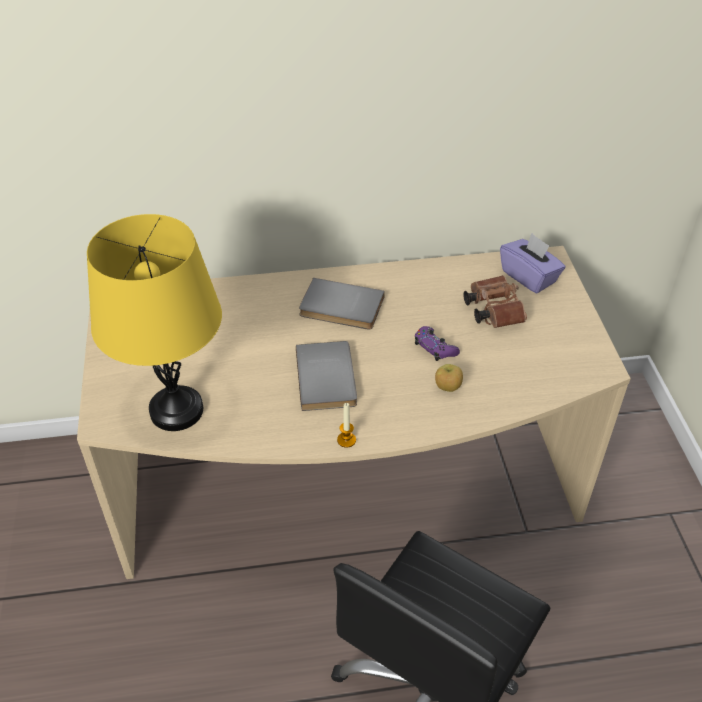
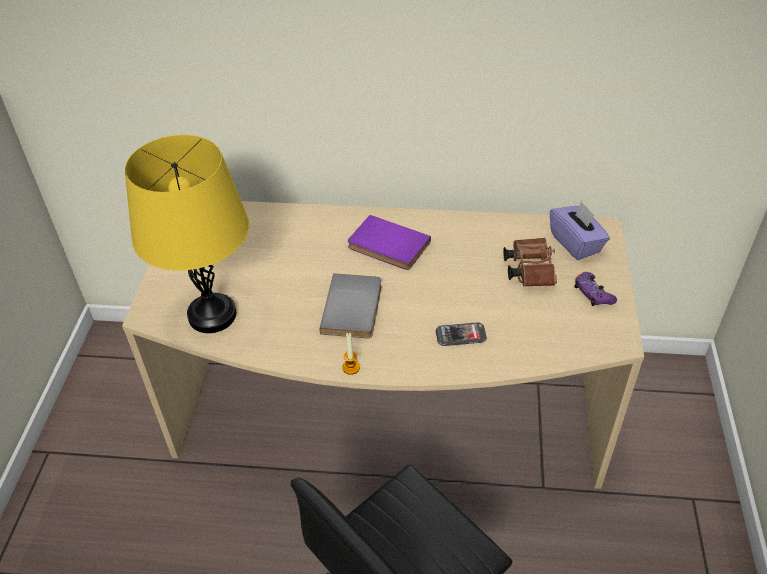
camera: 15 degrees right, 0 degrees up
grey book [299,278,385,330] -> purple book [348,215,431,270]
purple game controller [415,326,460,361] -> purple game controller moved to [575,272,617,306]
apple [435,364,463,392] -> phone [436,322,487,346]

